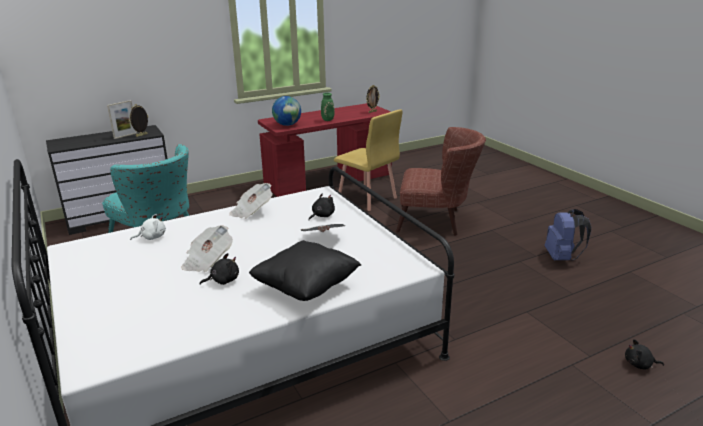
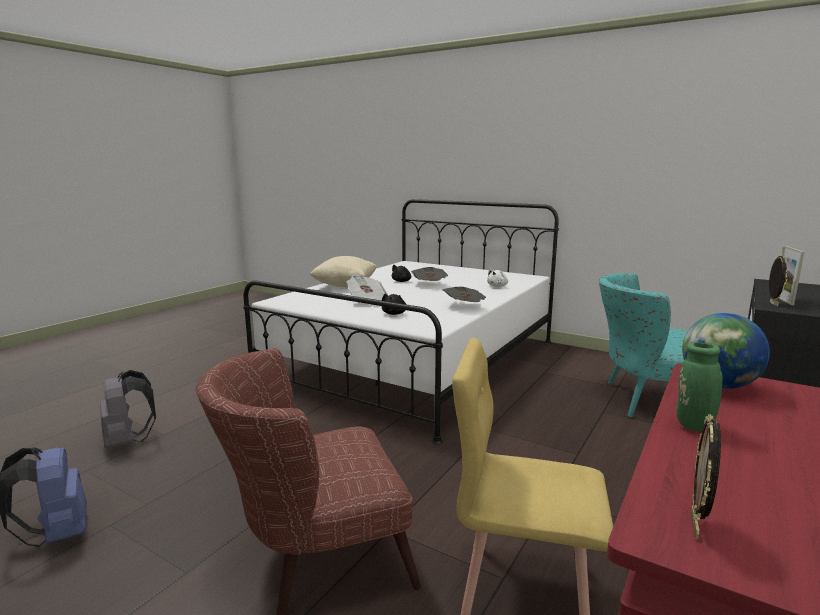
camera: 150 degrees right, 10 degrees down
black pillow [249,240,361,301] -> beige pillow [310,256,377,287]
black plush toy [625,339,664,370] -> none
none -> grey backpack [100,370,156,448]

